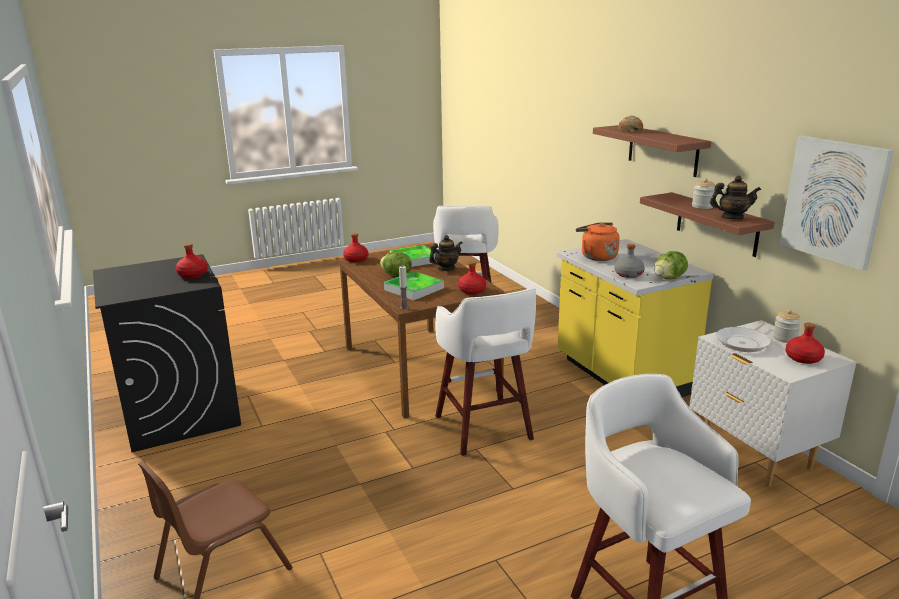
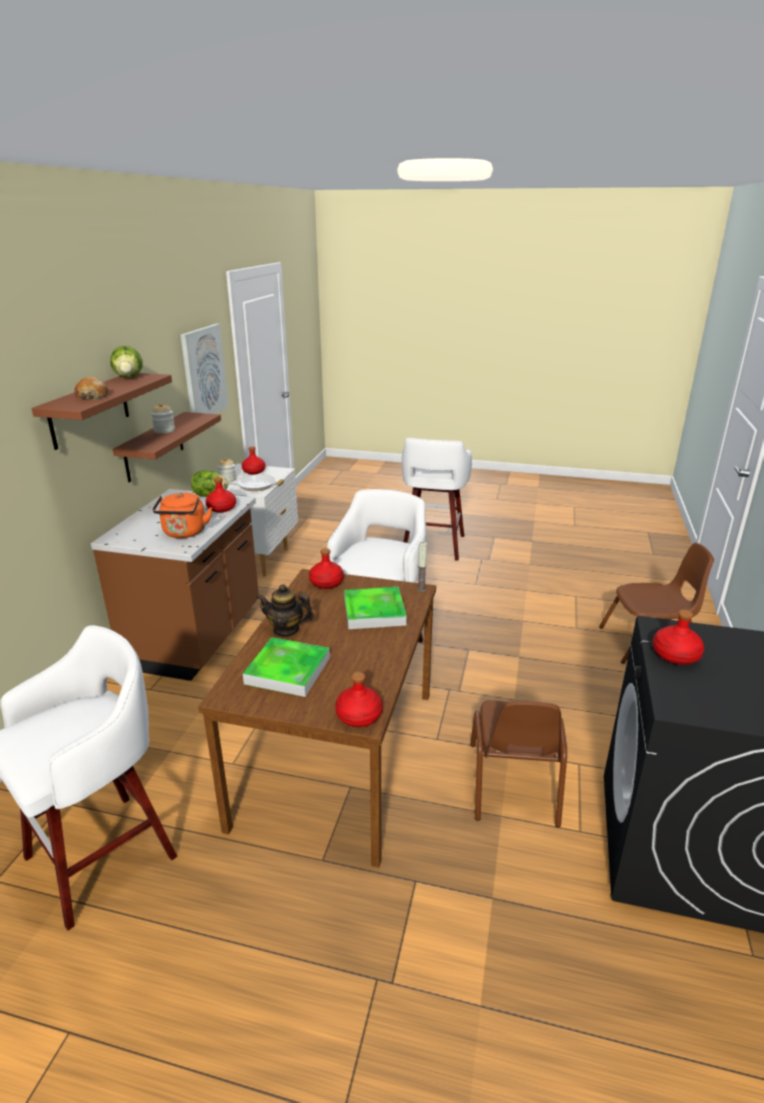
camera: 140 degrees left, 5 degrees up
lettuce [380,252,412,277] -> lettuce moved to [110,346,143,378]
yellow counter [557,239,714,397] -> brown counter [91,489,259,681]
grey bottle [614,244,645,278] -> red bottle [205,477,236,513]
teapot [710,175,761,219] -> none
none -> brown chair [470,700,567,828]

